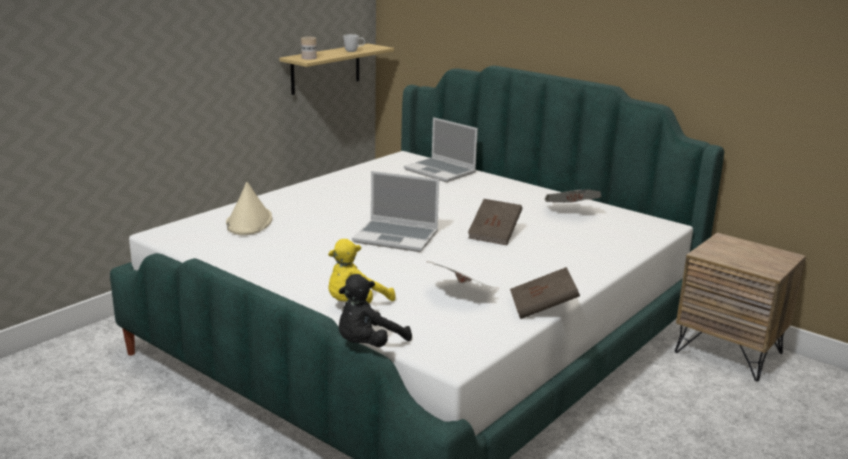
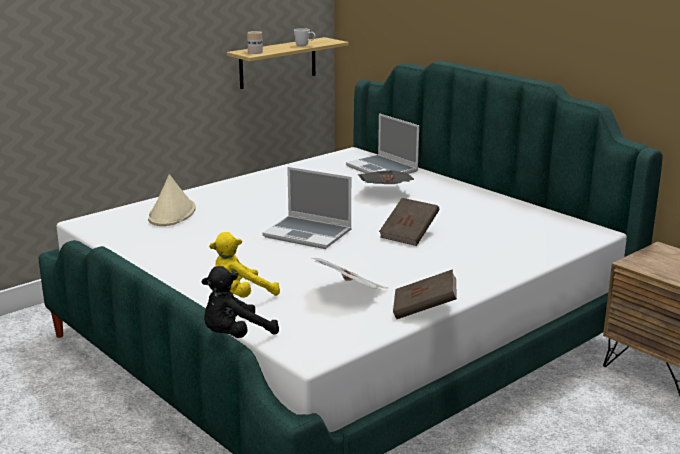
camera: 10 degrees right, 0 degrees up
newspaper [545,189,601,203] -> newspaper moved to [358,170,414,184]

